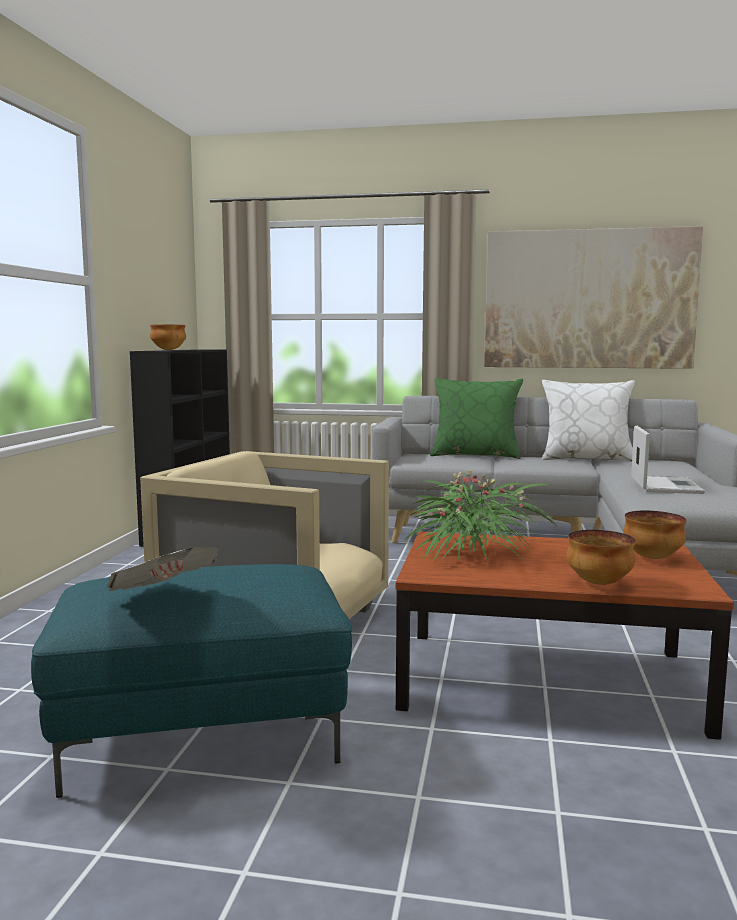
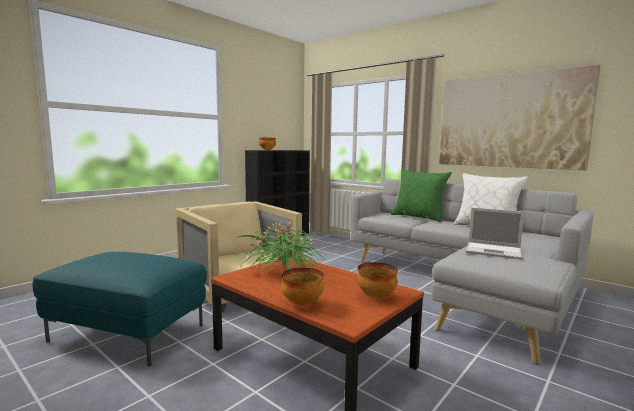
camera: 30 degrees right, 0 degrees up
newspaper [107,547,218,591] -> none
laptop [631,426,705,494] -> laptop turned 75 degrees clockwise [466,207,524,260]

